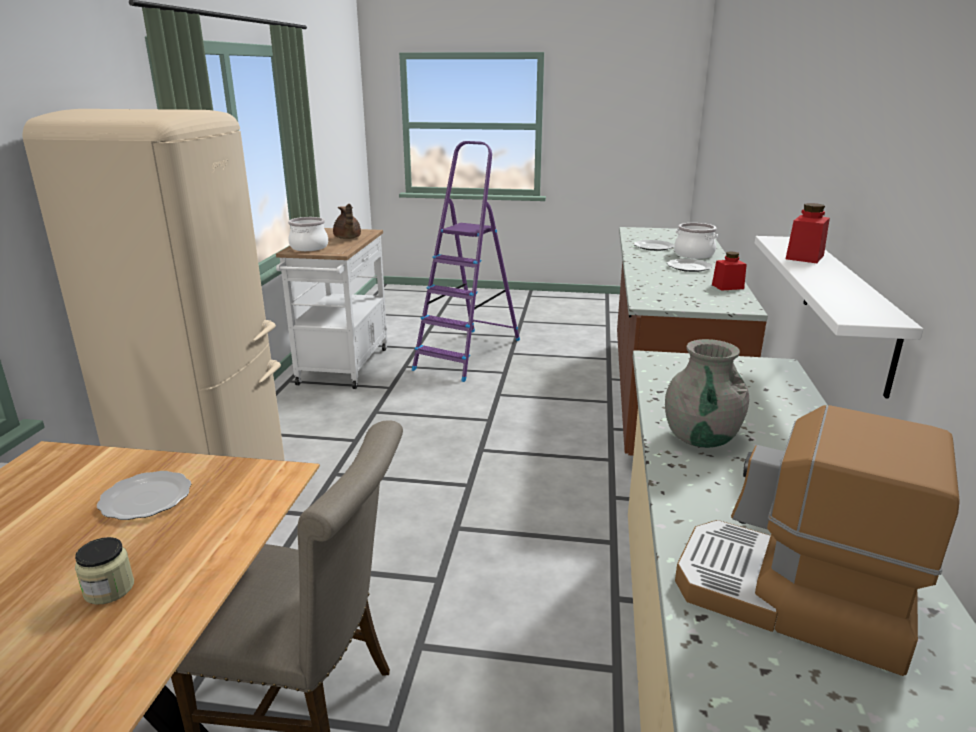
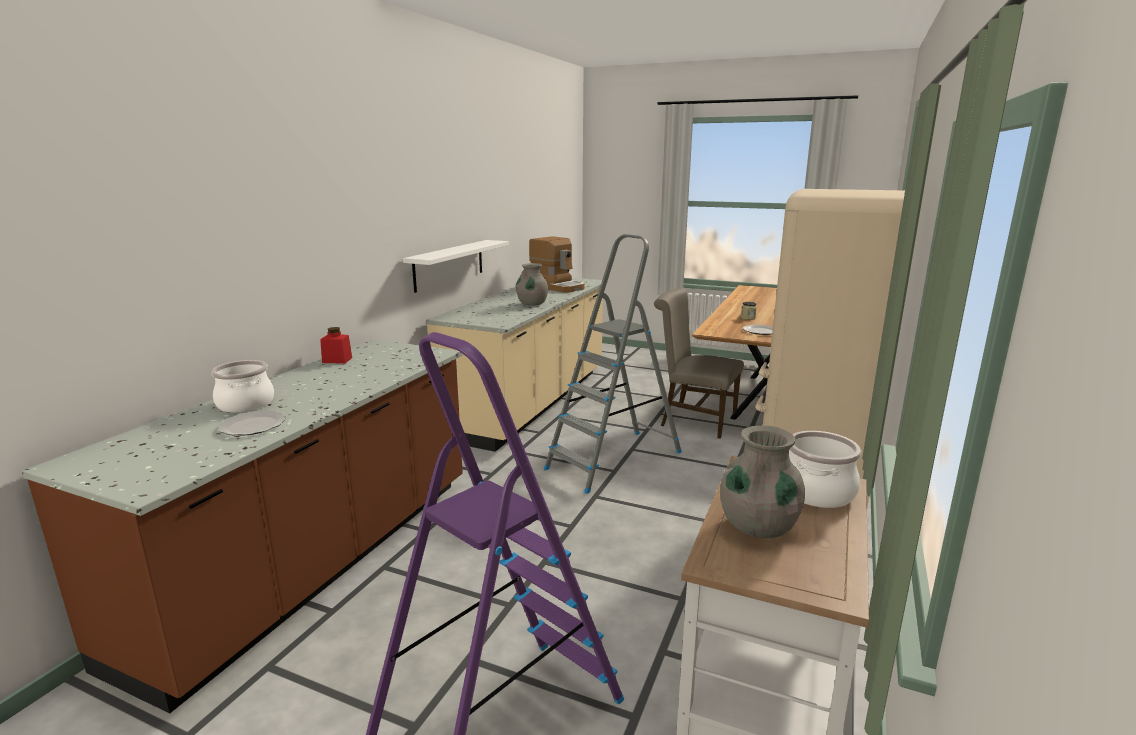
camera: 165 degrees left, 5 degrees down
brown teapot [333,204,361,239] -> grey vase [720,426,805,538]
plate [667,259,713,272] -> none
red jar [786,203,830,263] -> none
none -> grey step ladder [544,234,682,494]

